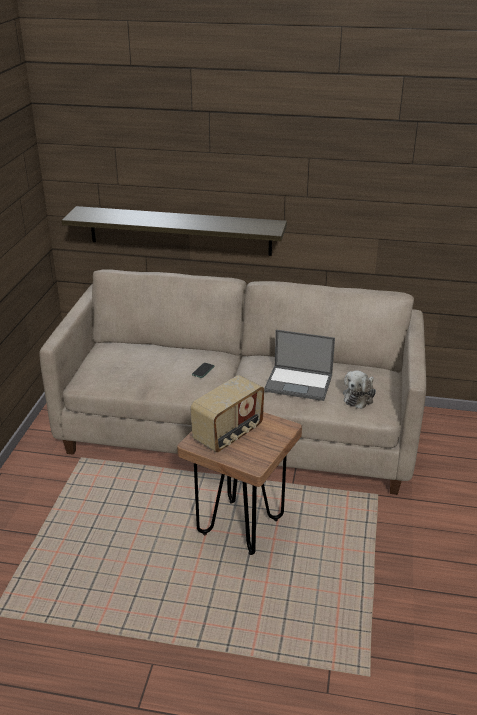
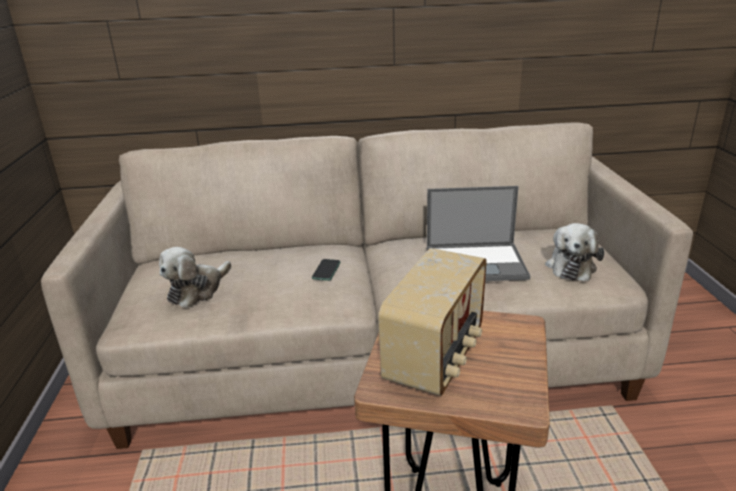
camera: 15 degrees left, 5 degrees down
shelf [61,206,287,256] -> none
none -> plush toy [159,247,231,308]

